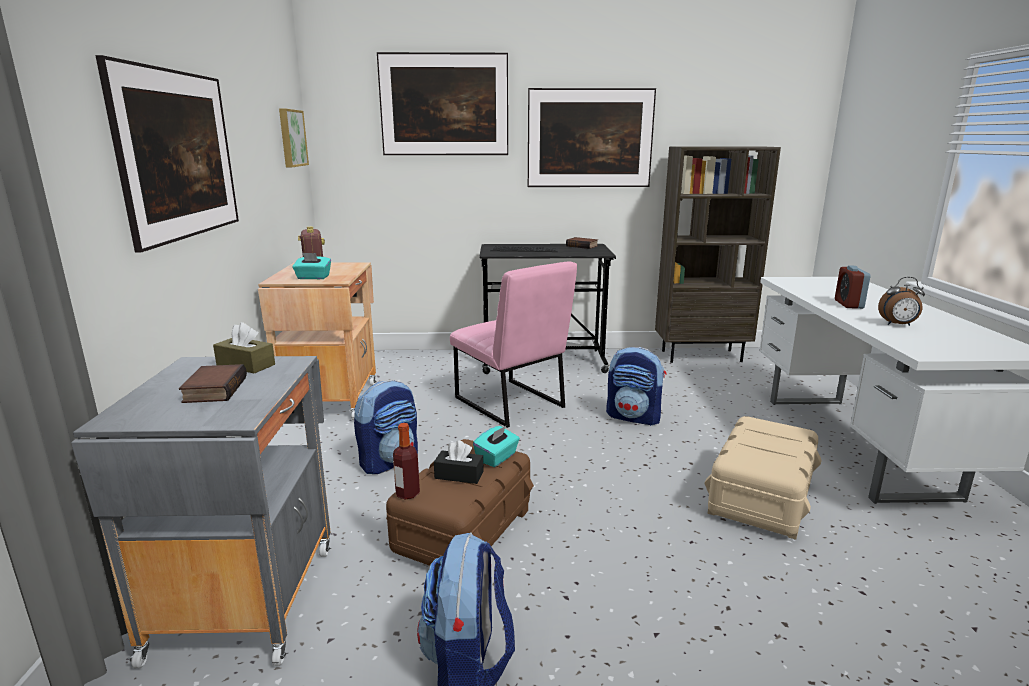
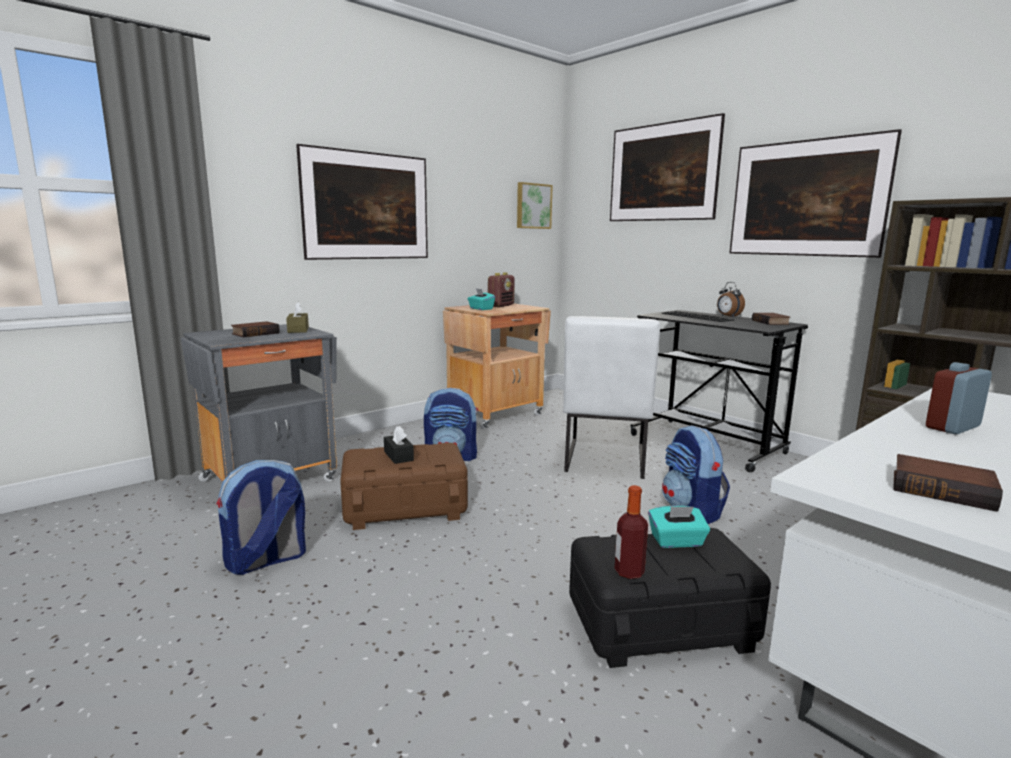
camera: 50 degrees right, 5 degrees down
bottle [393,423,420,499] -> bottle moved to [615,485,648,579]
pink chair [450,261,577,428] -> white chair [563,316,660,479]
turquoise tissue box [473,425,520,467] -> turquoise tissue box moved to [648,505,710,548]
beige storage box [704,416,822,540] -> black storage box [569,528,771,668]
alarm clock [878,277,925,326] -> alarm clock moved to [717,282,745,318]
none -> book [893,454,1003,512]

